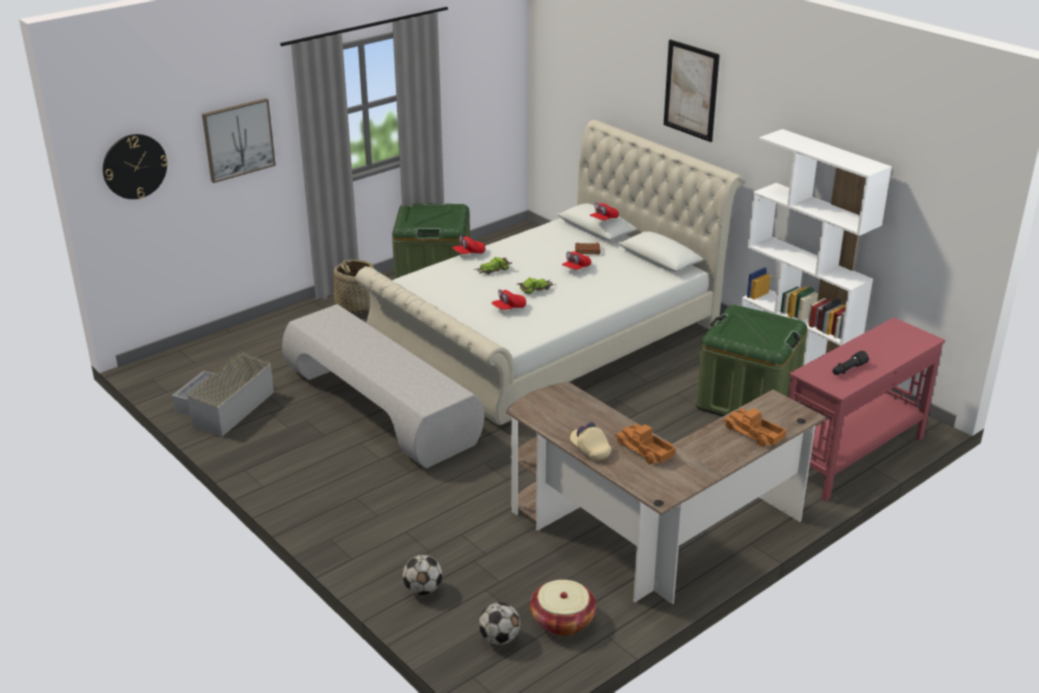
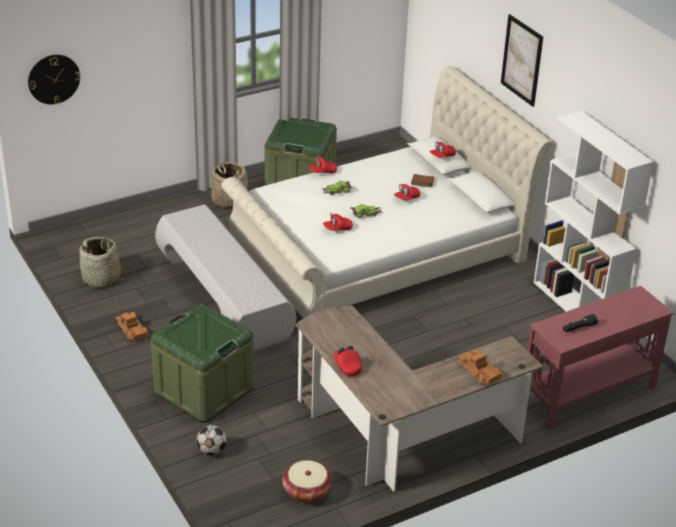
camera: 10 degrees right, 5 degrees up
grey storage box [172,352,274,436] -> basket [79,237,124,288]
picture [202,98,276,183] -> none
football [479,602,520,645] -> none
beige cap [570,422,611,461] -> red cap [334,345,362,376]
toy truck [615,424,676,464] -> toy truck moved to [115,312,148,341]
green storage box [696,305,807,416] -> green storage box moved to [151,304,254,423]

